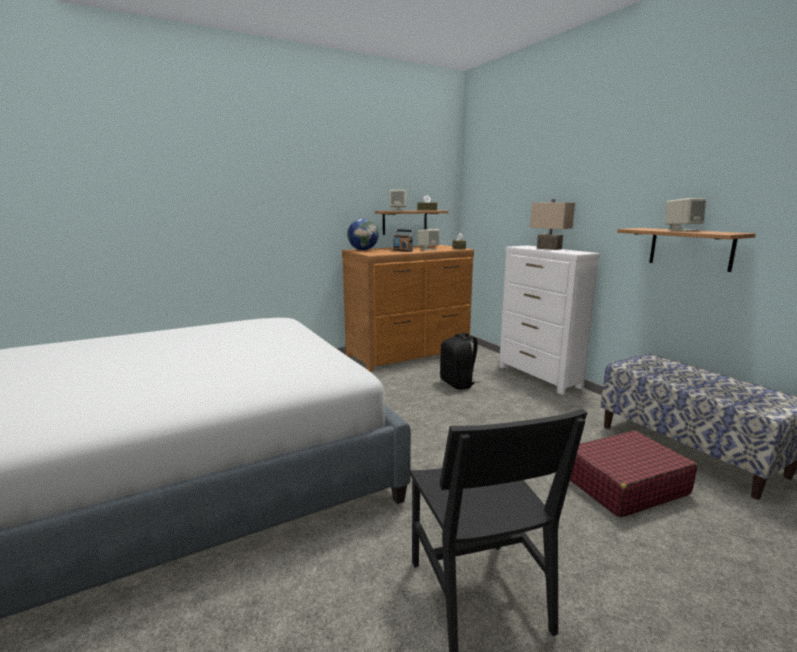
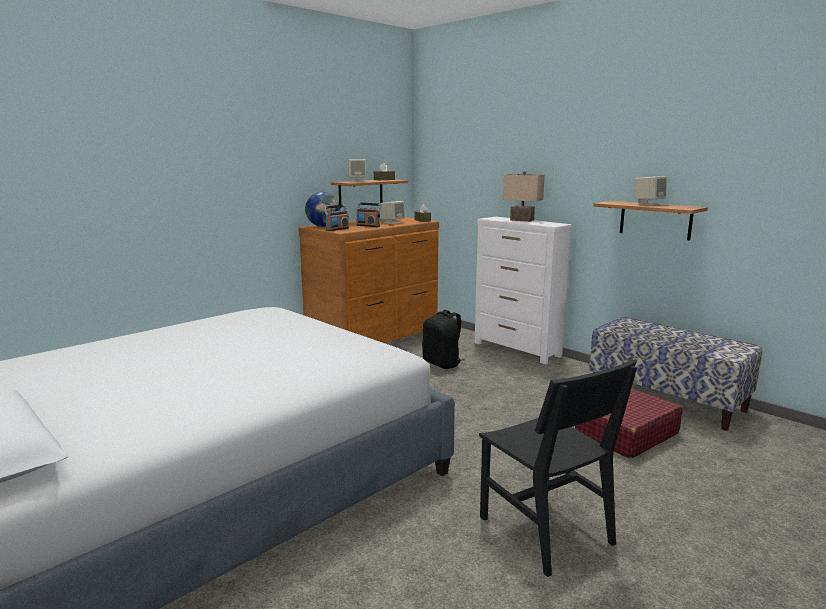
camera: 15 degrees left, 0 degrees up
none -> radio [323,205,349,231]

